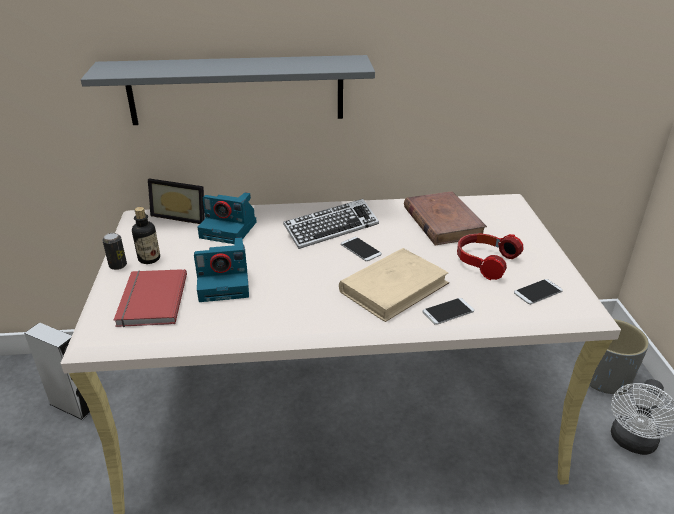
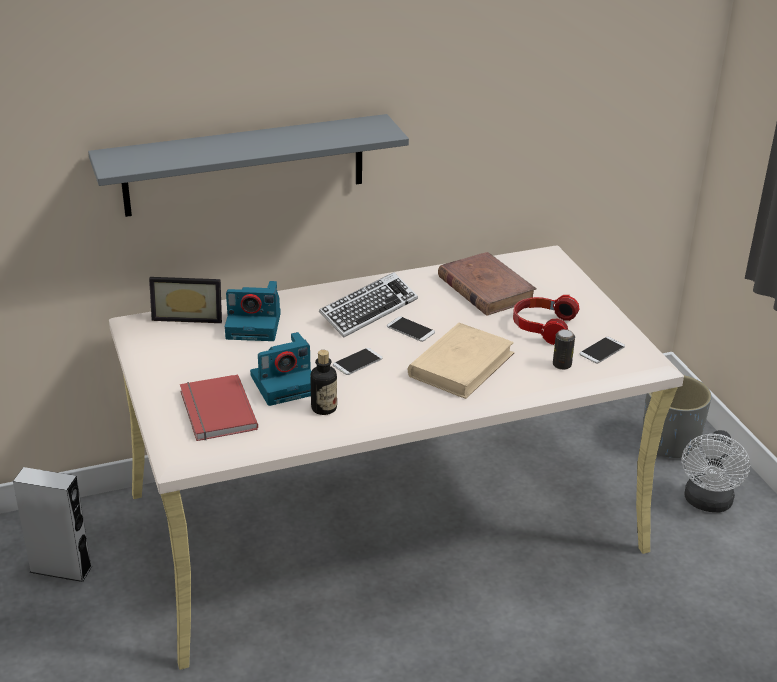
camera: 15 degrees left, 0 degrees up
can [102,233,127,270] -> can moved to [553,329,575,370]
bottle [132,207,160,264] -> bottle moved to [310,350,337,415]
phone [423,298,474,325] -> phone moved to [333,348,383,375]

